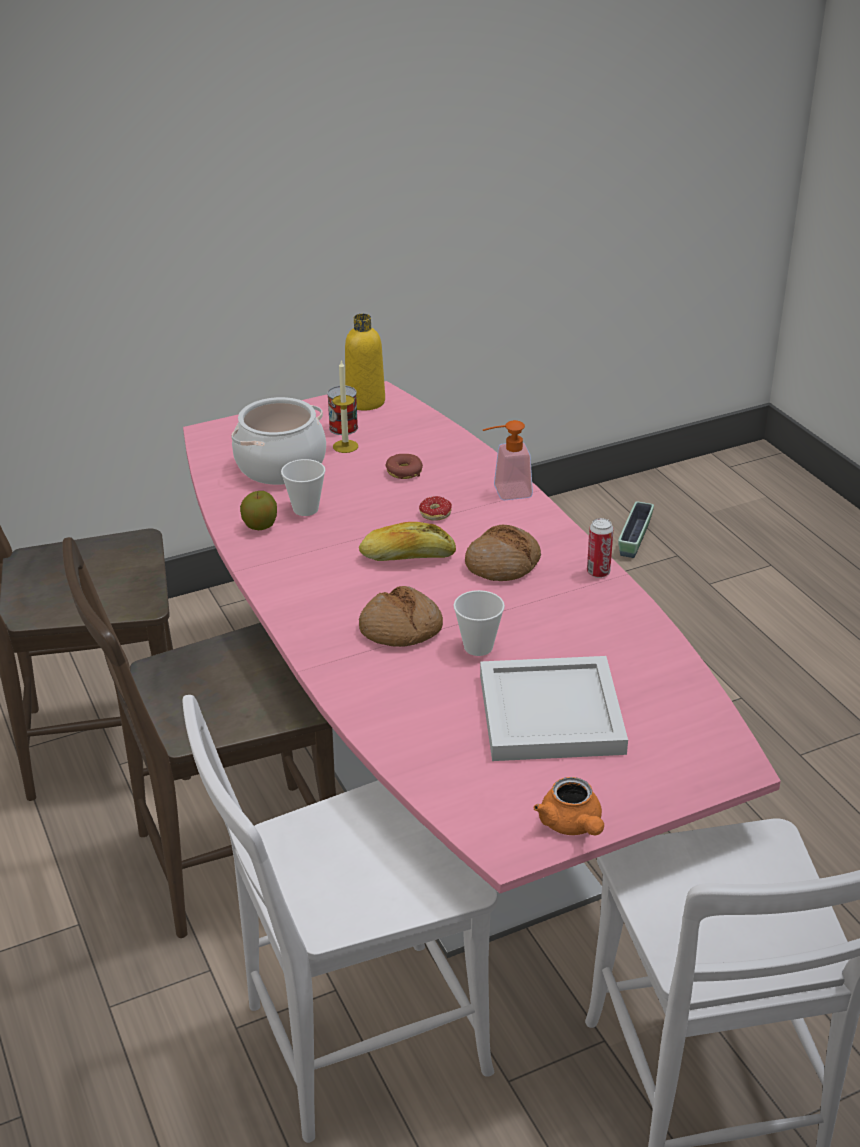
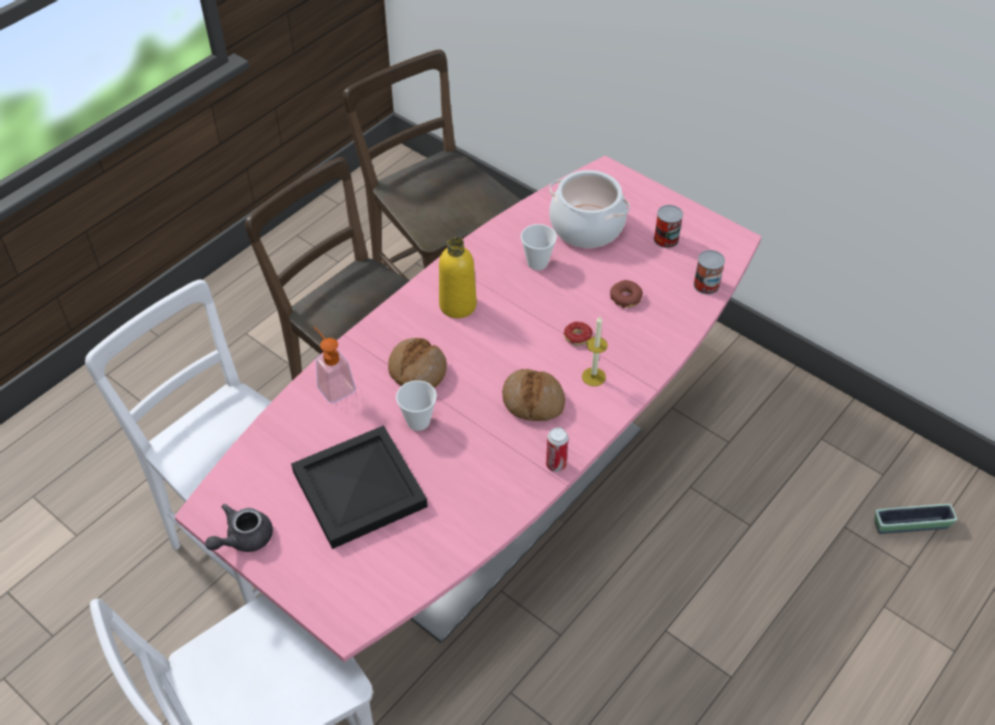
camera: 65 degrees right, 15 degrees up
apple [240,491,277,530] -> none
candle [332,360,358,453] -> candle moved to [582,316,608,386]
yellow bottle [345,314,385,410] -> yellow bottle moved to [439,237,477,318]
bread [359,522,456,561] -> none
white tray [480,656,628,761] -> black tray [291,425,428,549]
soap dispenser [482,420,533,500] -> soap dispenser moved to [314,326,356,403]
orange teapot [534,777,604,835] -> grey teapot [205,504,273,552]
none -> can [693,250,725,295]

